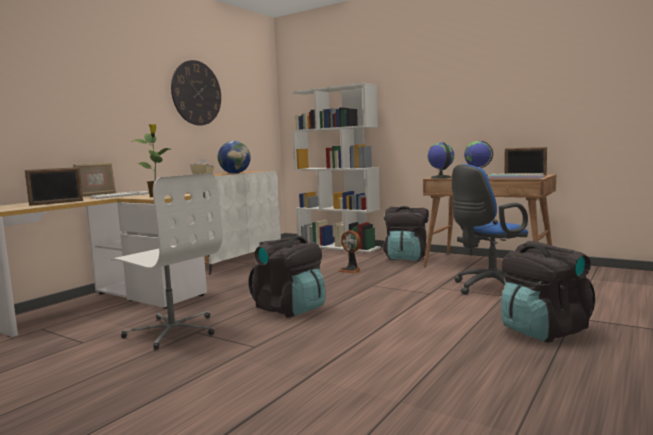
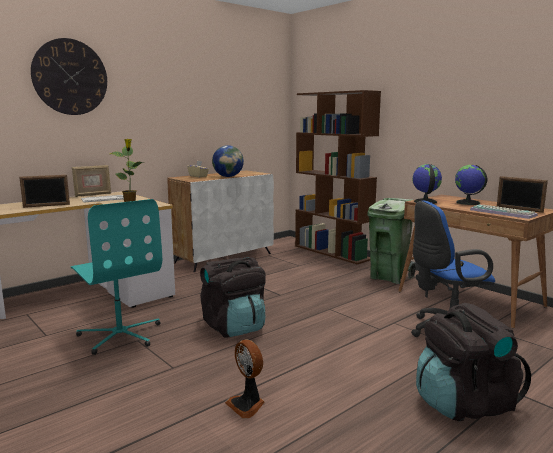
camera: 15 degrees right, 5 degrees up
white office chair [111,173,223,349] -> turquoise office chair [71,199,162,355]
wall clock [171,60,221,126] -> wall clock moved to [31,38,107,115]
white bookcase [291,83,381,253] -> brown bookcase [295,90,381,264]
fan [338,230,361,274] -> fan moved to [225,339,264,418]
black backpack [383,206,429,261] -> green trash can [367,198,416,284]

